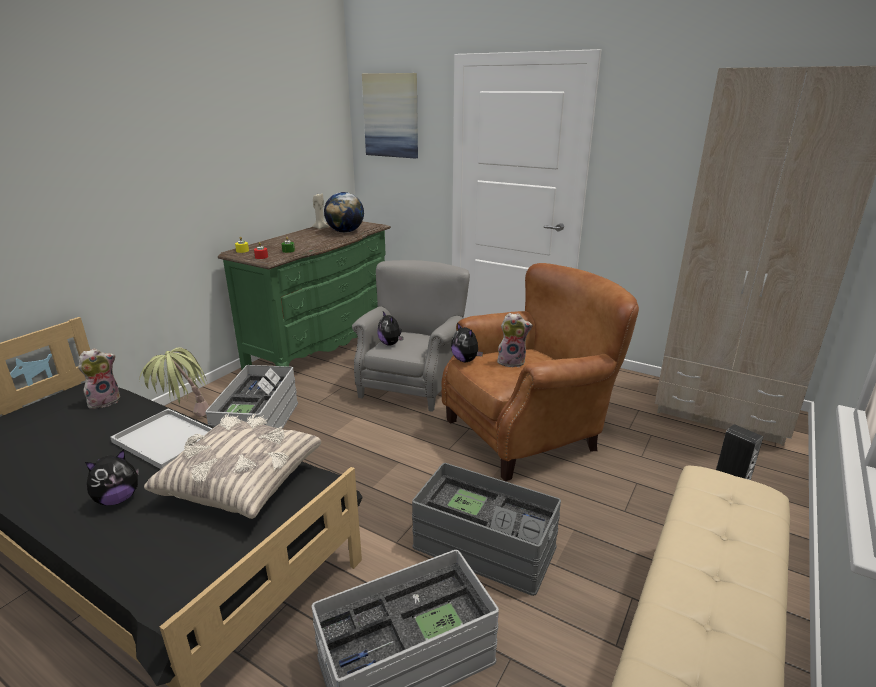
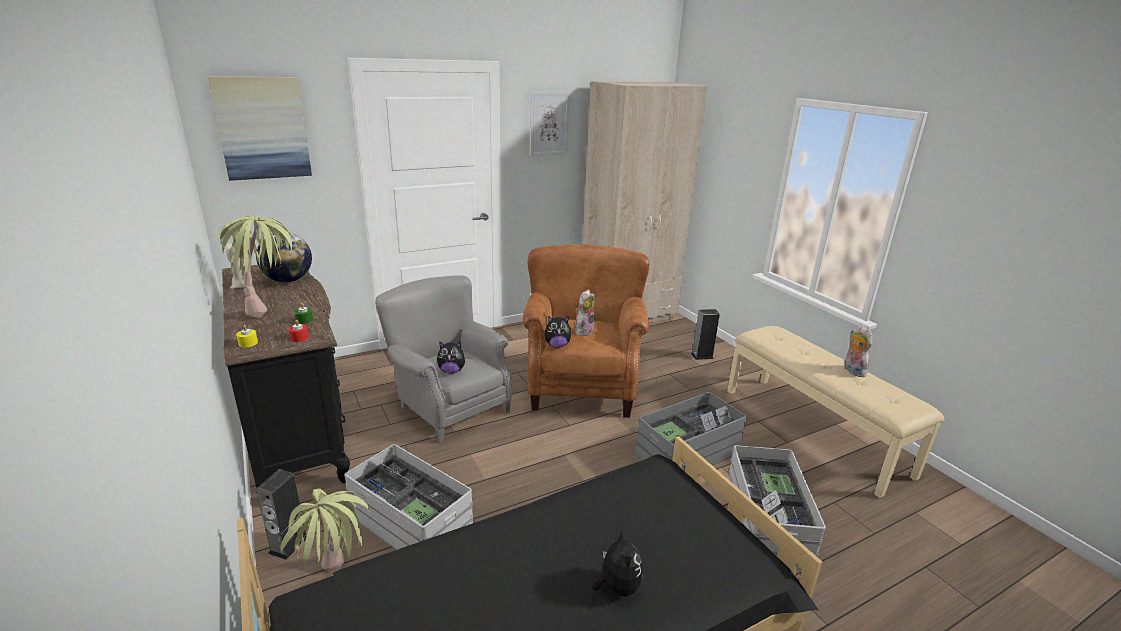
camera: 60 degrees left, 0 degrees up
plush toy [78,348,120,409] -> plush toy moved to [844,326,873,377]
white tray [110,408,212,469] -> none
beige pillow [144,414,321,519] -> none
green dresser [218,221,391,370] -> black dresser [222,265,350,488]
none -> potted plant [214,216,296,318]
none -> speaker [256,469,307,560]
none -> picture [530,92,570,156]

